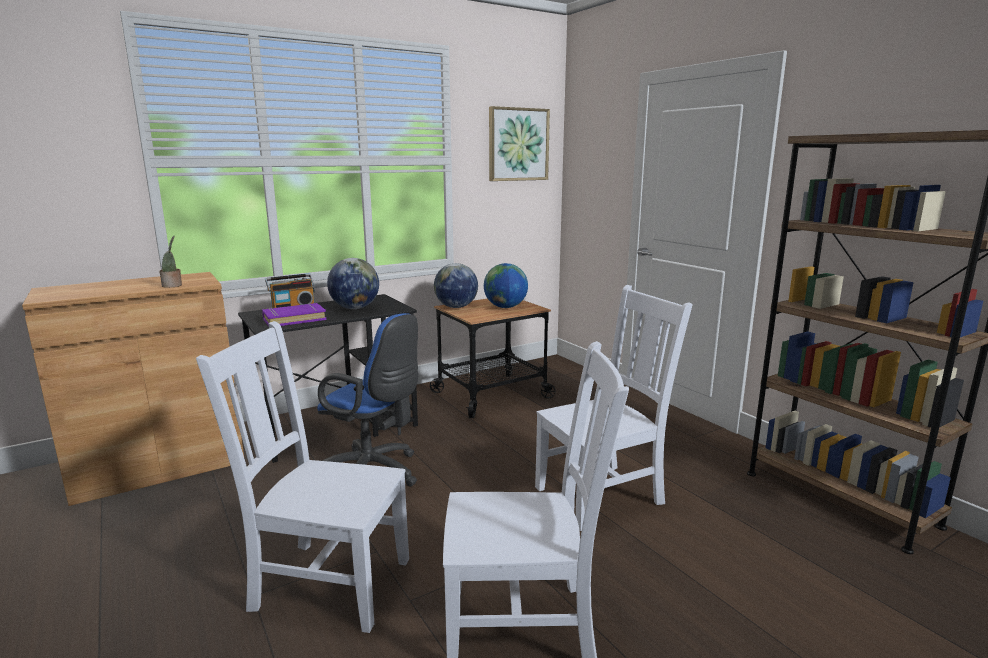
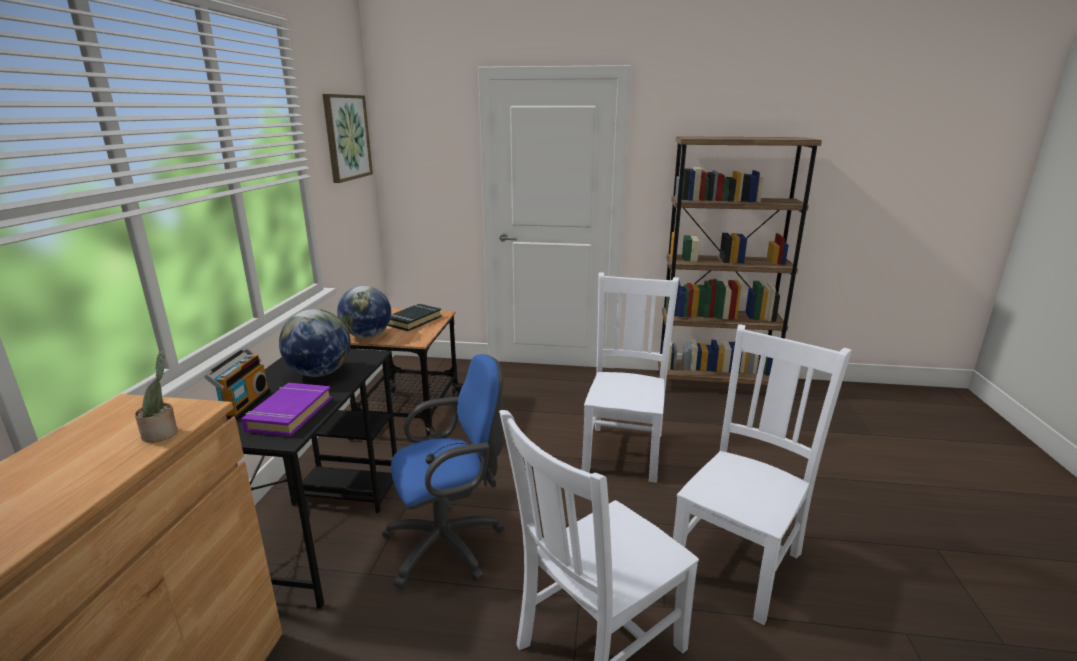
camera: 50 degrees left, 5 degrees up
globe [484,263,528,308] -> black book [388,304,442,331]

